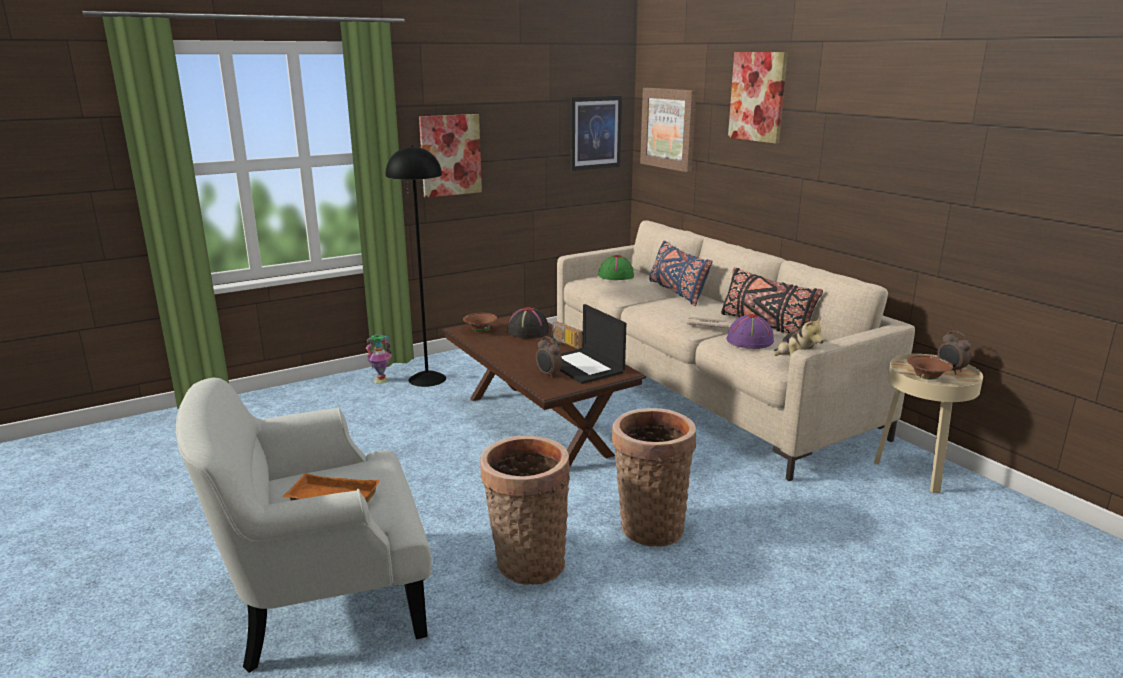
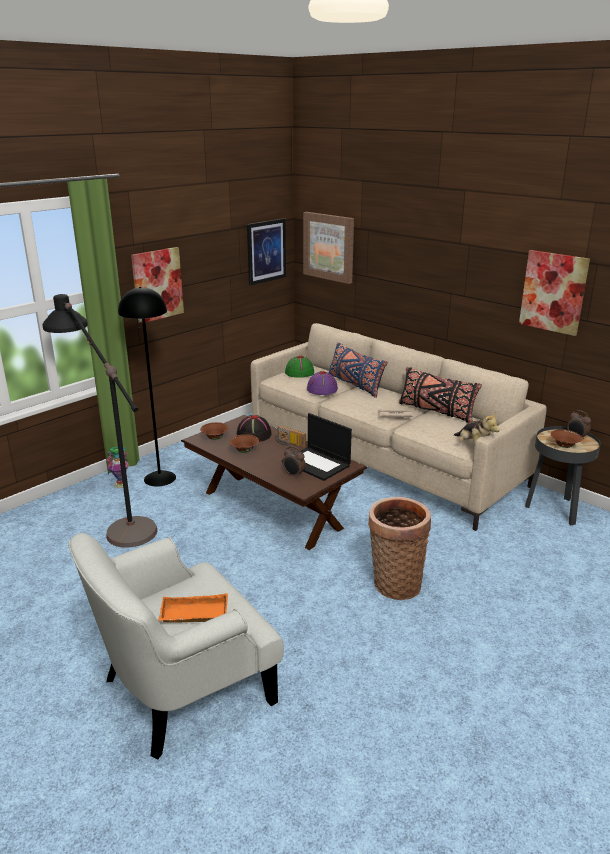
camera: 15 degrees left, 5 degrees up
basket [480,436,570,585] -> none
purple hat [726,314,774,349] -> purple hat moved to [307,371,338,395]
picture [728,52,788,144] -> picture moved to [519,250,590,336]
beige side table [874,354,983,493] -> black side table [525,426,601,525]
none -> black floor lamp [42,294,157,548]
none -> brown bowl [230,434,259,453]

